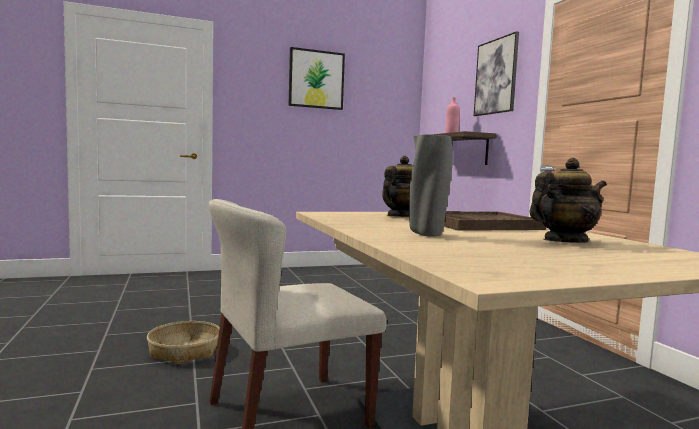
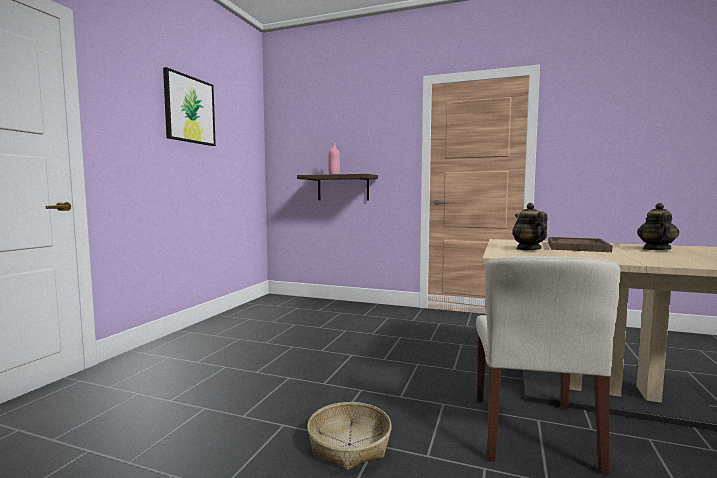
camera: 50 degrees left, 0 degrees up
grey vase [409,134,453,237] -> none
picture [474,31,519,116] -> none

